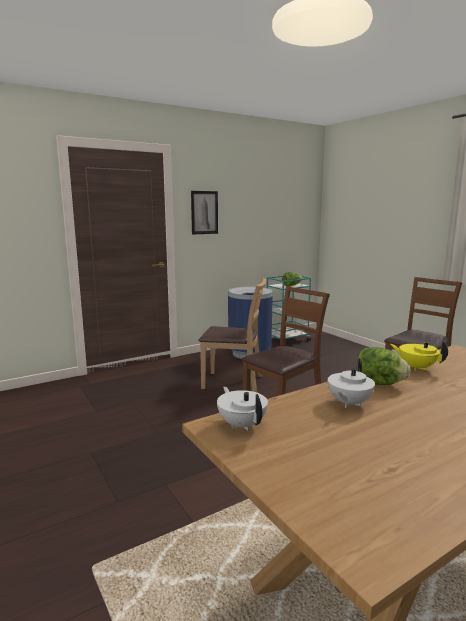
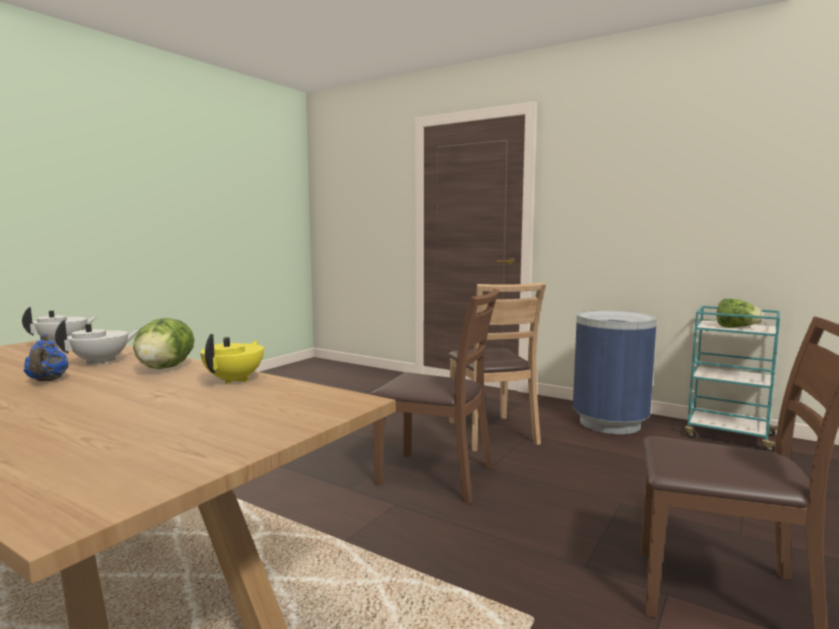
camera: 65 degrees right, 5 degrees down
picture [191,191,218,235] -> none
white teapot [328,358,375,408] -> white teapot turned 120 degrees clockwise [55,320,140,365]
none -> blue teapot [24,334,68,381]

